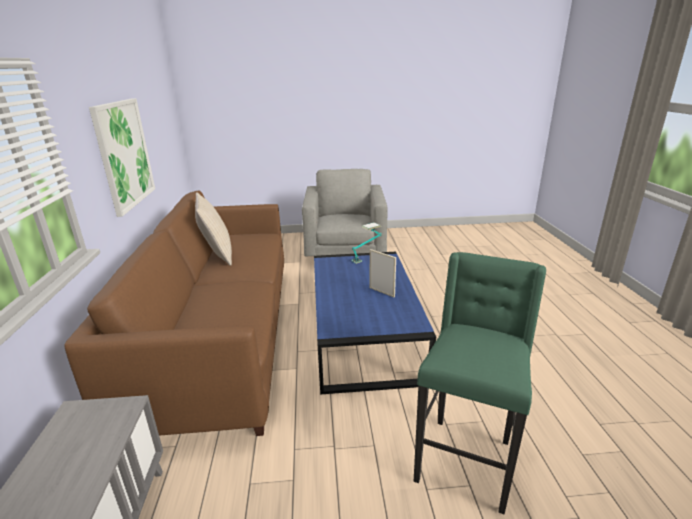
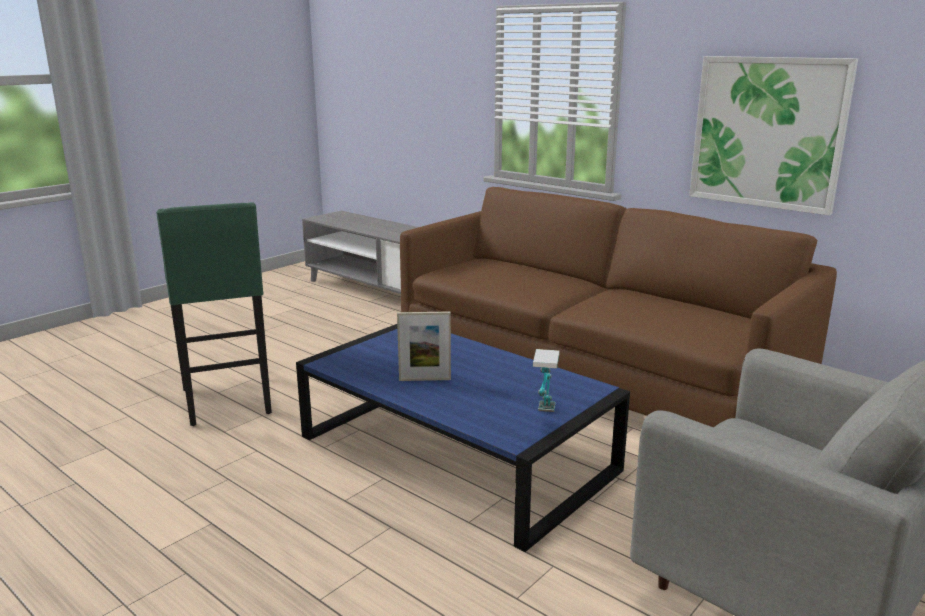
camera: 135 degrees right, 5 degrees down
beige pillow [195,192,232,266] -> none

